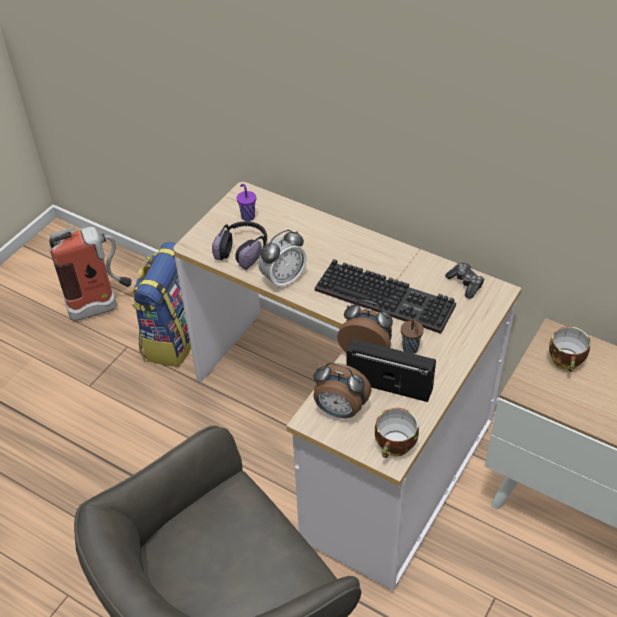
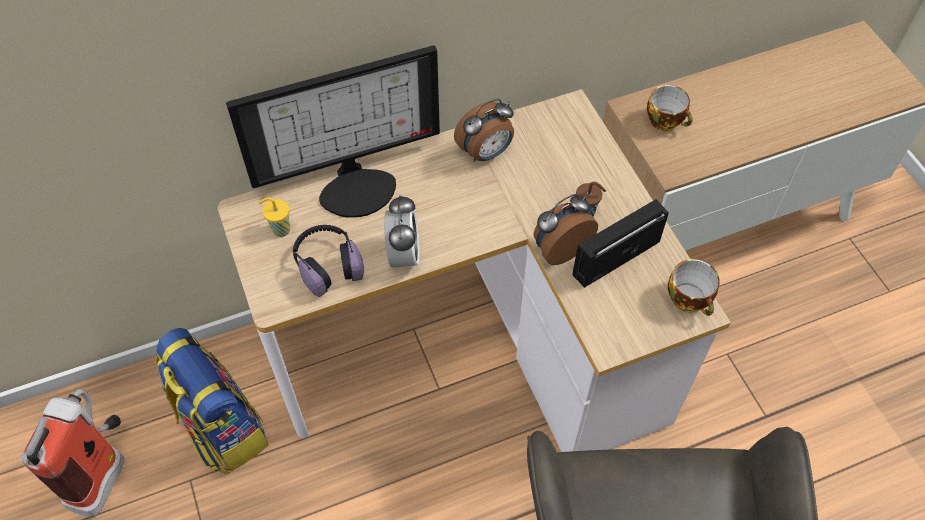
camera: 55 degrees left, 10 degrees up
purple cup [237,184,256,221] -> yellow cup [258,197,290,237]
alarm clock [313,363,371,418] -> alarm clock moved to [454,99,514,161]
keyboard [315,259,456,334] -> none
game controller [445,262,484,299] -> none
none -> monitor [226,45,440,218]

